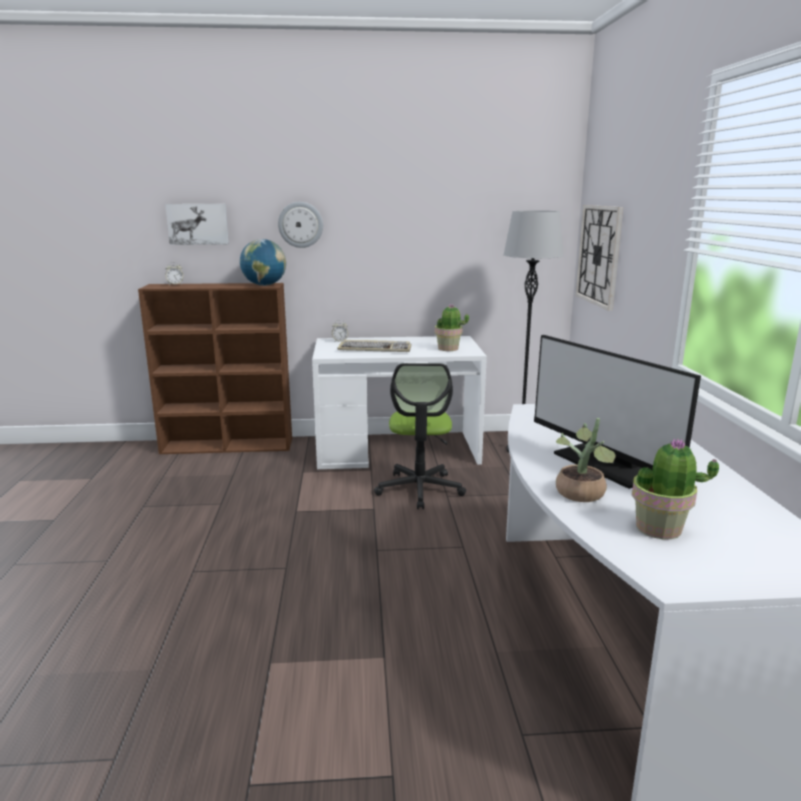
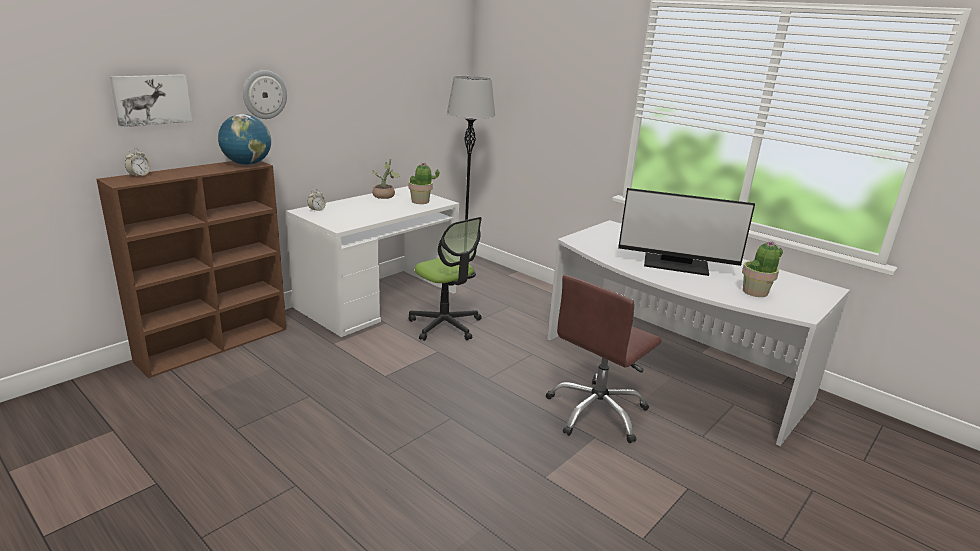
camera: 45 degrees left, 5 degrees up
keyboard [338,340,412,352] -> none
potted plant [556,418,616,502] -> potted plant moved to [372,159,400,199]
wall clock [576,205,623,311] -> none
none -> brown office chair [546,275,662,443]

